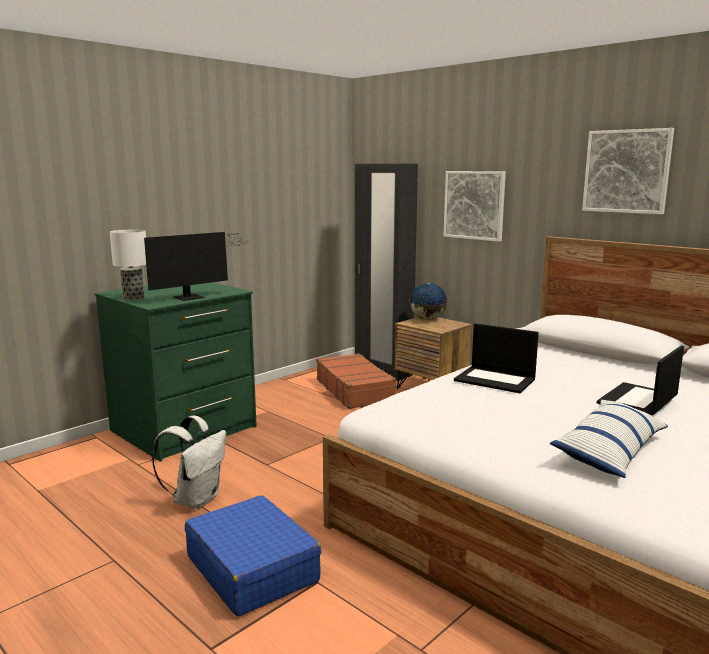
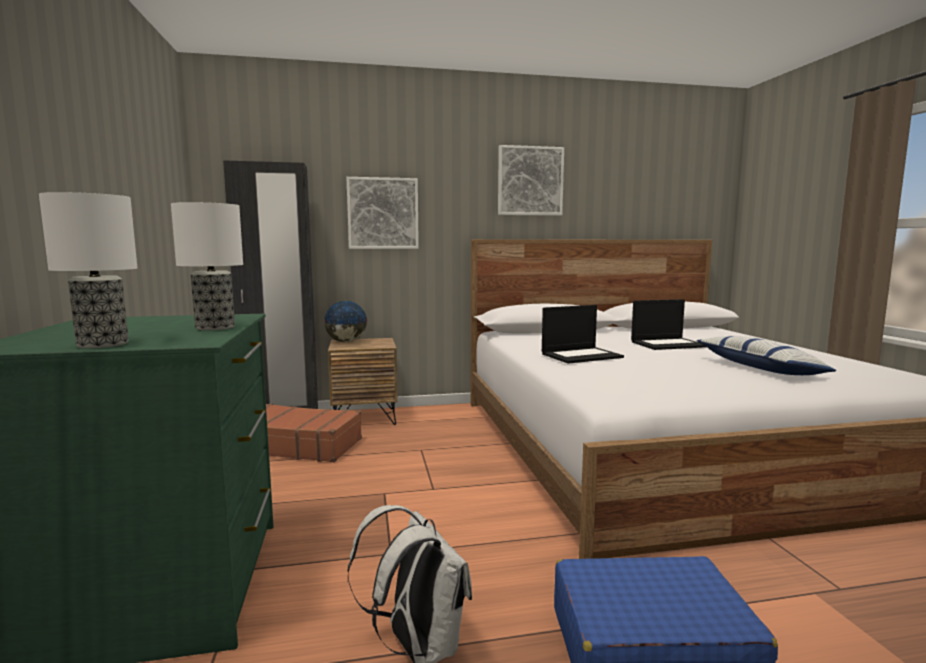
camera: 55 degrees left, 5 degrees down
monitor [144,232,245,301] -> table lamp [171,202,243,330]
laptop [597,346,684,415] -> laptop turned 90 degrees counterclockwise [631,299,706,350]

